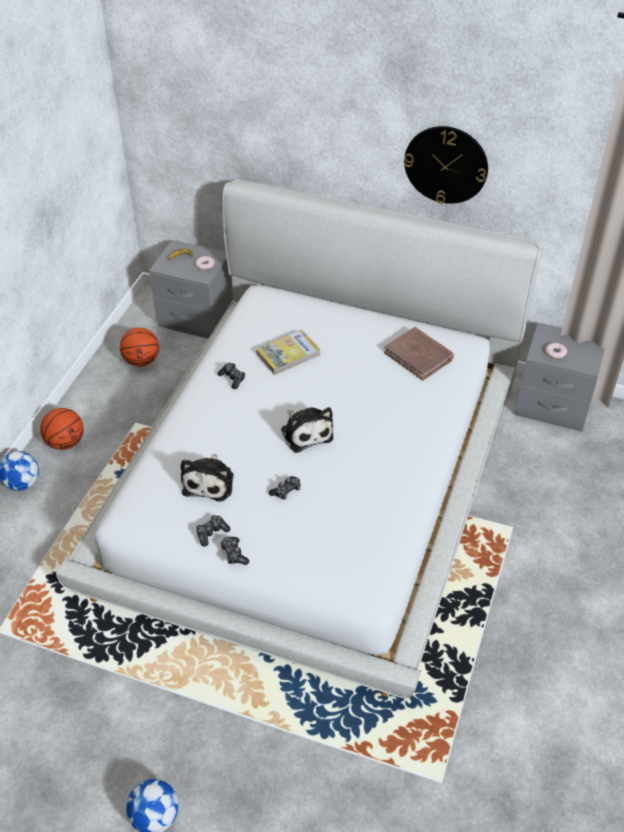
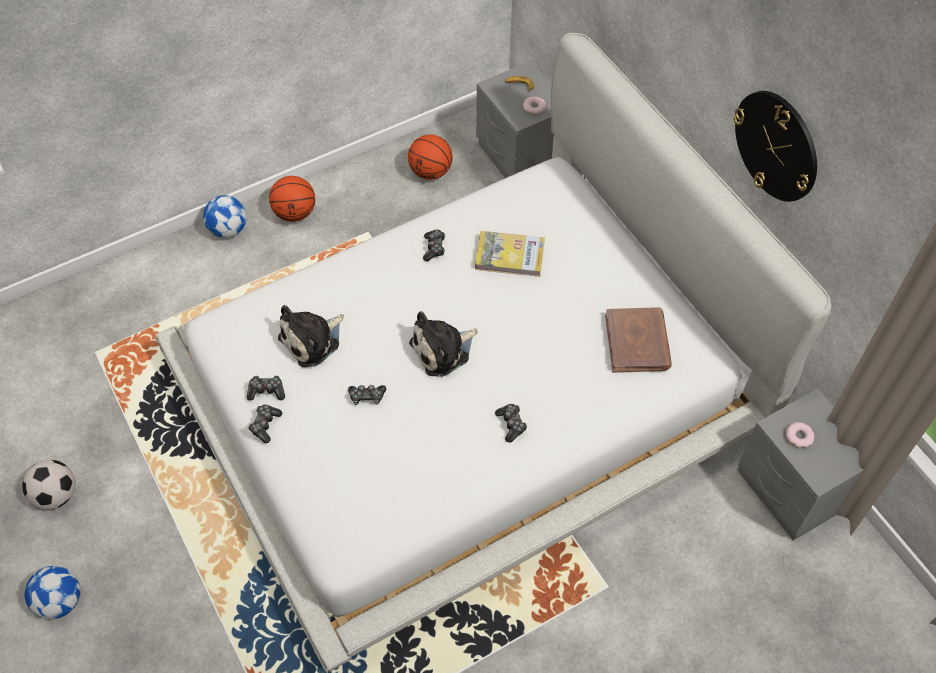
camera: 40 degrees right, 10 degrees up
plush toy [281,407,333,453] -> plush toy turned 45 degrees clockwise [409,311,478,377]
none -> football [22,460,75,510]
none -> game controller [495,404,527,442]

